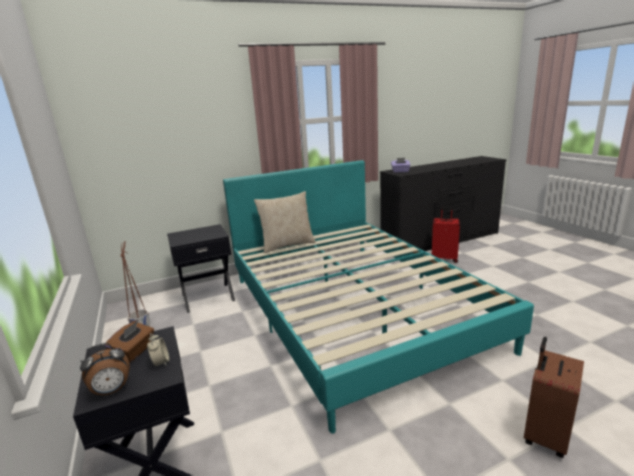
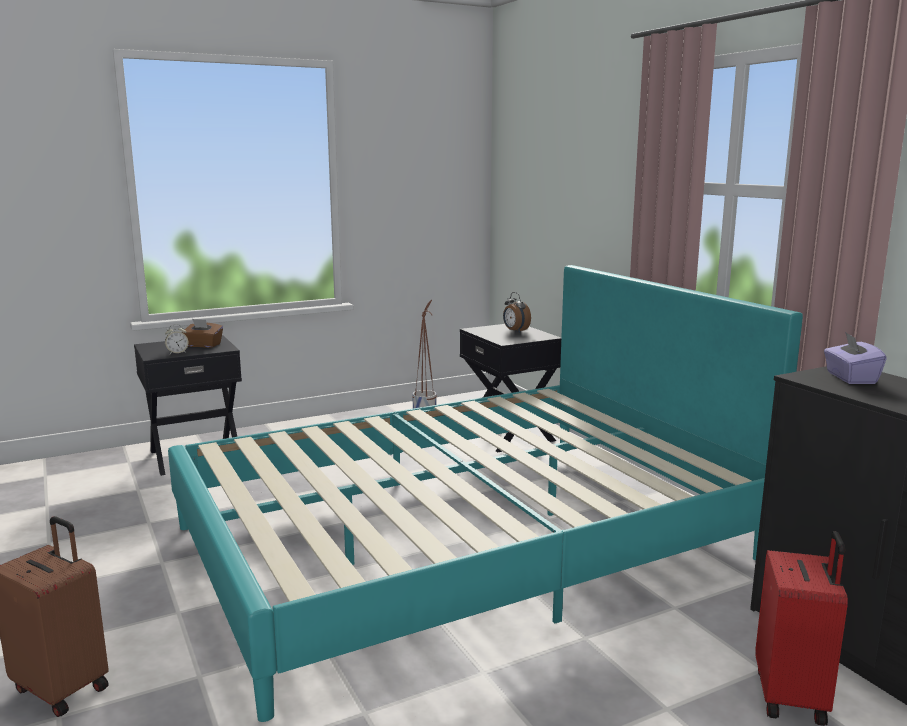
camera: 85 degrees right, 5 degrees down
alarm clock [80,343,130,397] -> alarm clock moved to [503,292,531,333]
beige pillow [254,191,316,253] -> none

